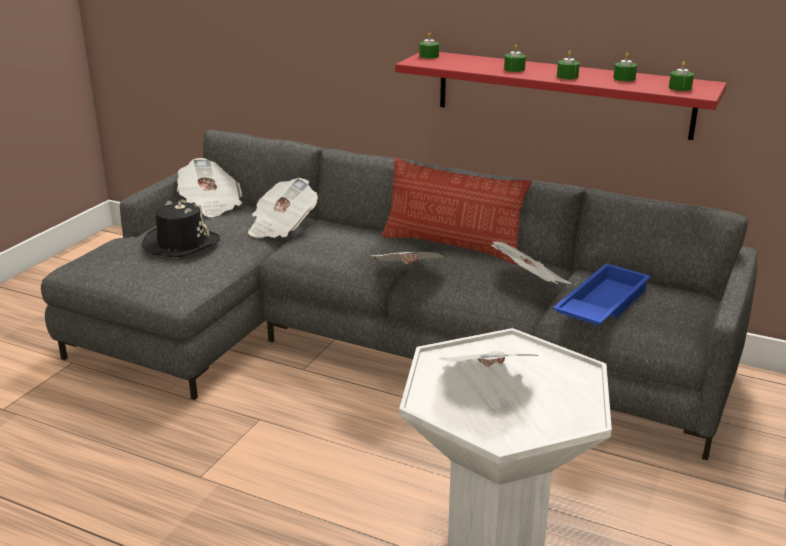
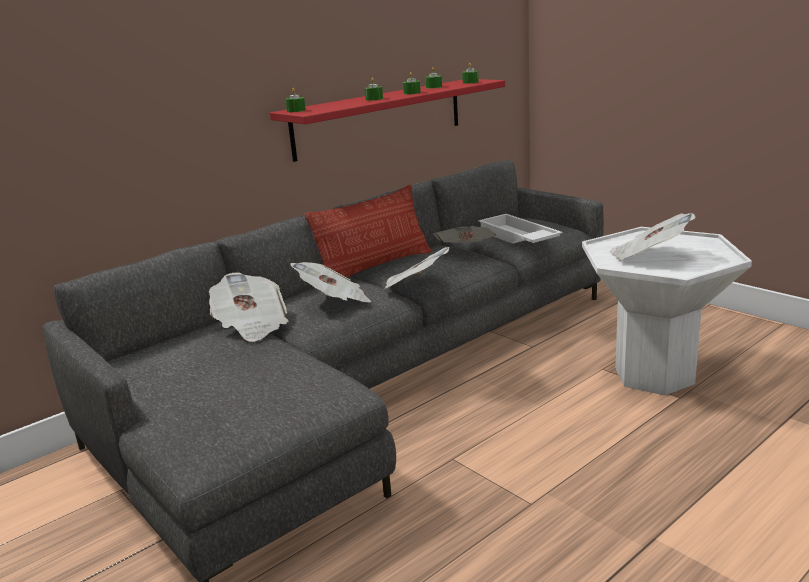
camera: 65 degrees left, 5 degrees down
black hat [141,200,220,257] -> none
newspaper [177,158,242,217] -> newspaper moved to [291,262,371,302]
blue tray [553,264,651,326] -> white tray [478,214,563,244]

